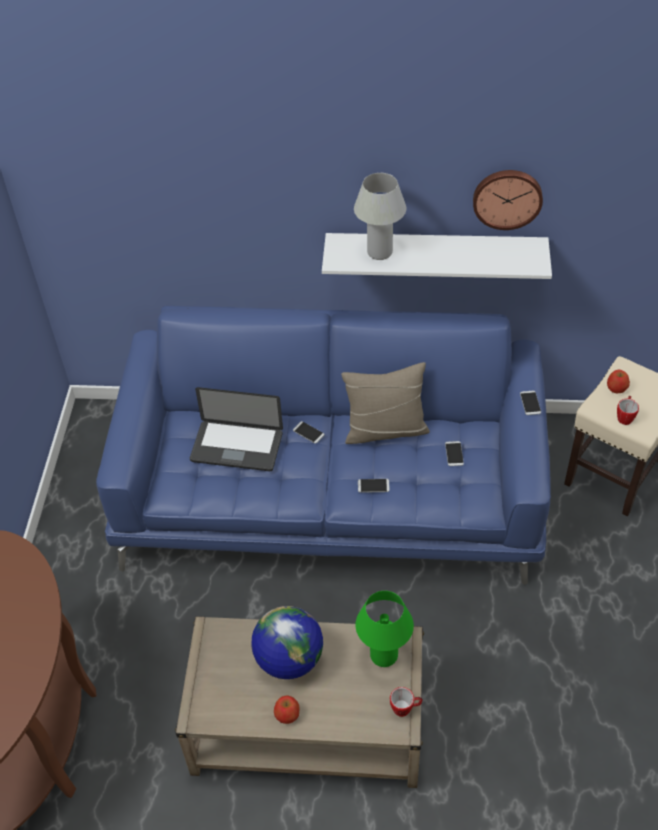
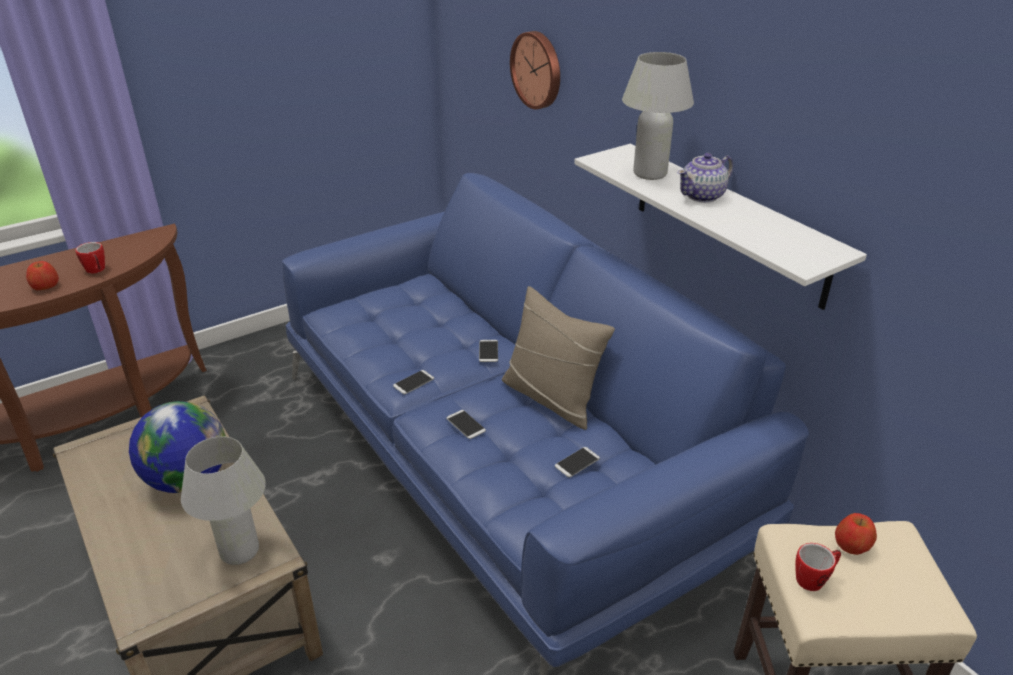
camera: 50 degrees right, 15 degrees down
laptop [190,387,283,471] -> none
apple [274,696,299,724] -> apple moved to [26,261,59,290]
green table lamp [356,591,414,667] -> white table lamp [181,436,266,565]
mug [390,687,423,717] -> mug moved to [76,242,105,274]
wall clock [473,170,543,230] -> wall clock moved to [510,31,560,109]
phone [520,391,541,415] -> phone moved to [393,370,434,394]
none -> teapot [677,153,733,203]

